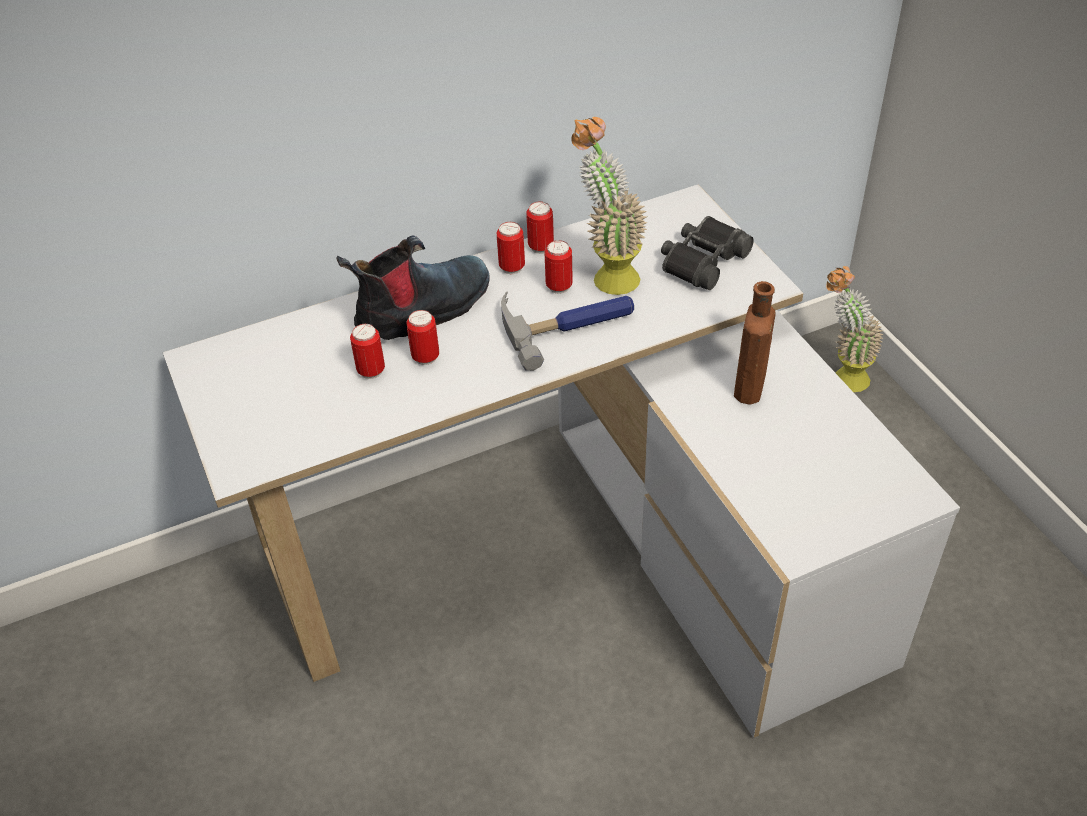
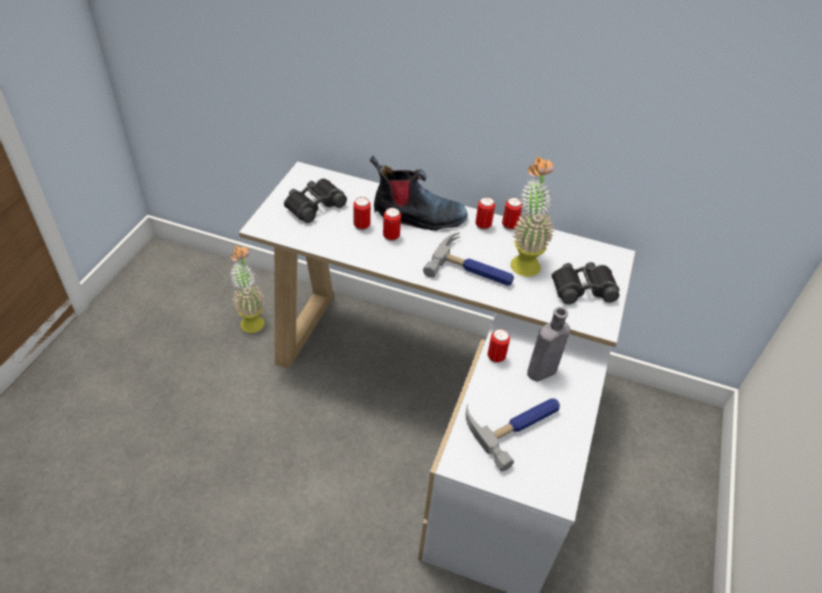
camera: 40 degrees right, 0 degrees up
can [544,240,573,294] -> can moved to [488,329,510,363]
brown bottle [734,281,776,405] -> grey bottle [527,307,570,382]
potted plant [826,266,884,392] -> potted plant moved to [230,245,265,333]
none -> black binoculars [284,178,347,223]
none -> hammer [466,398,560,471]

